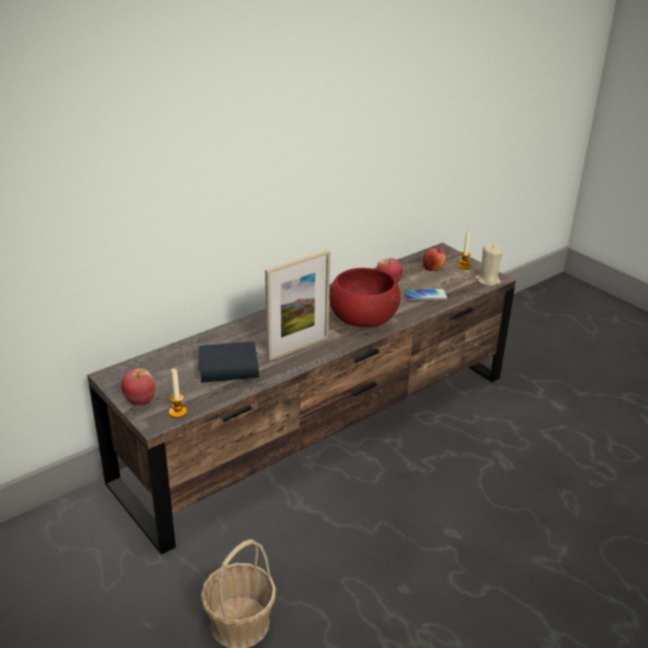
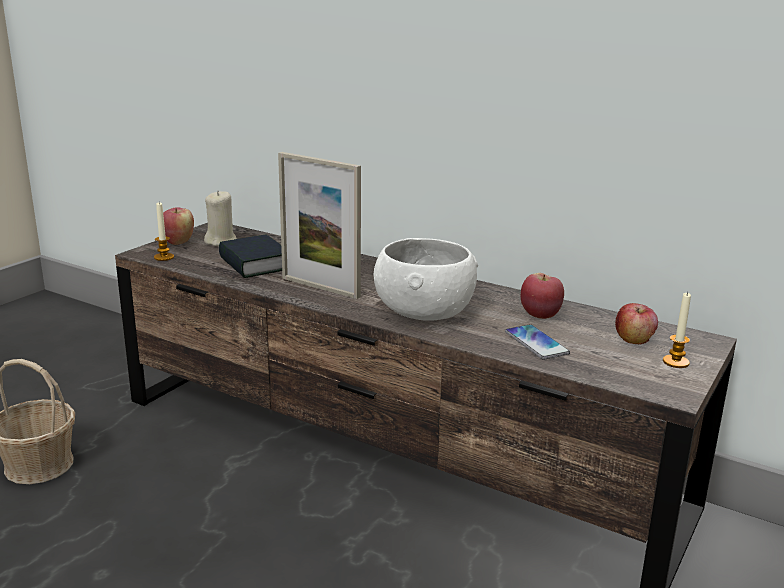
camera: 70 degrees right, 10 degrees down
red bowl [329,268,400,327] -> white bowl [374,238,478,321]
beige candle [475,243,503,286] -> beige candle moved to [204,190,237,246]

